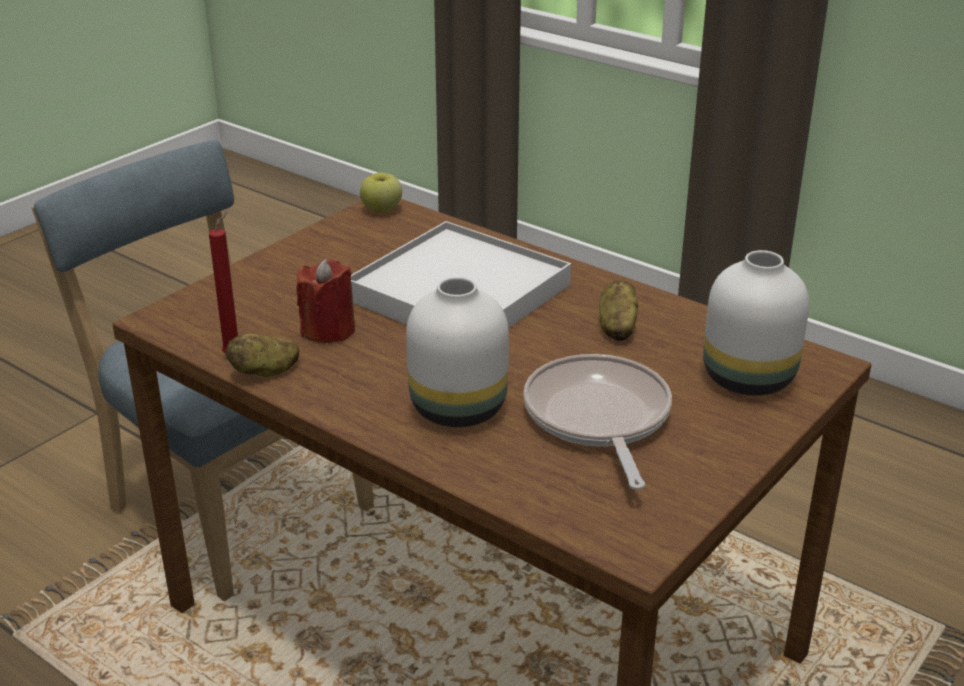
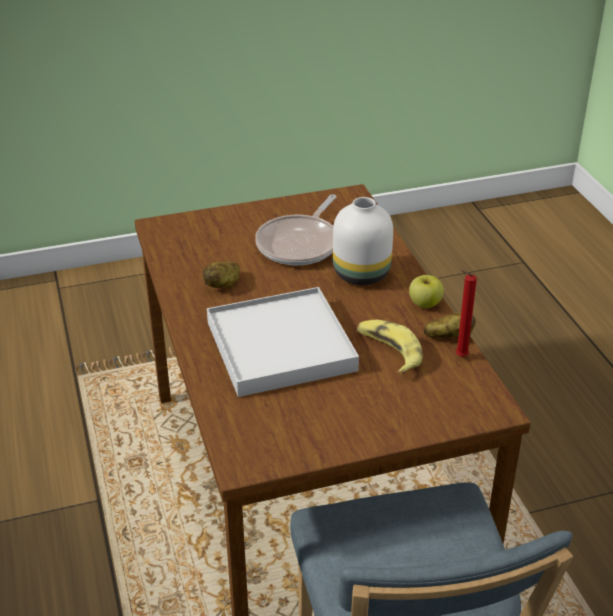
camera: 145 degrees left, 5 degrees up
red candle [297,259,355,343] -> banana [357,320,422,375]
apple [360,173,402,213] -> apple moved to [409,275,444,308]
white vase [703,250,809,396] -> none

